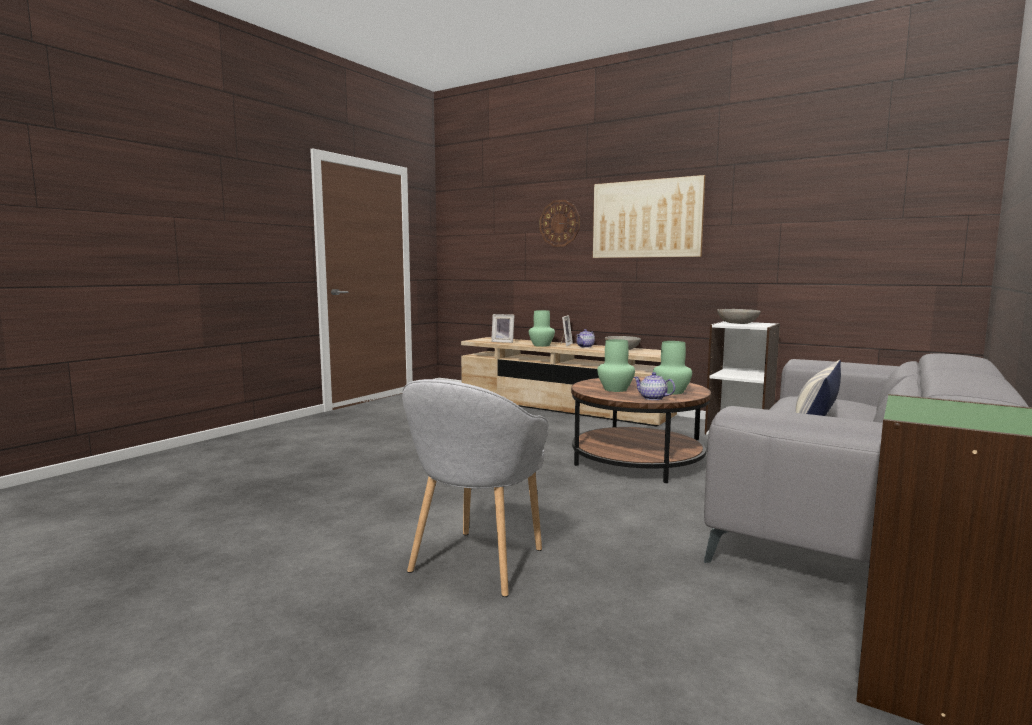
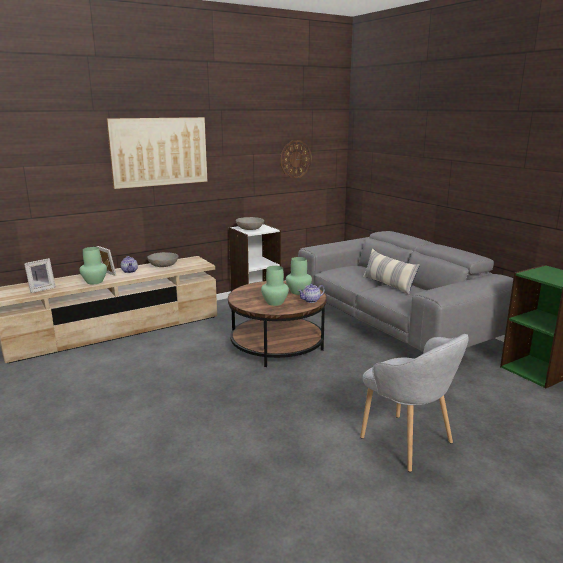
camera: 65 degrees left, 10 degrees up
wall clock [540,200,580,247] -> wall clock moved to [280,140,311,178]

